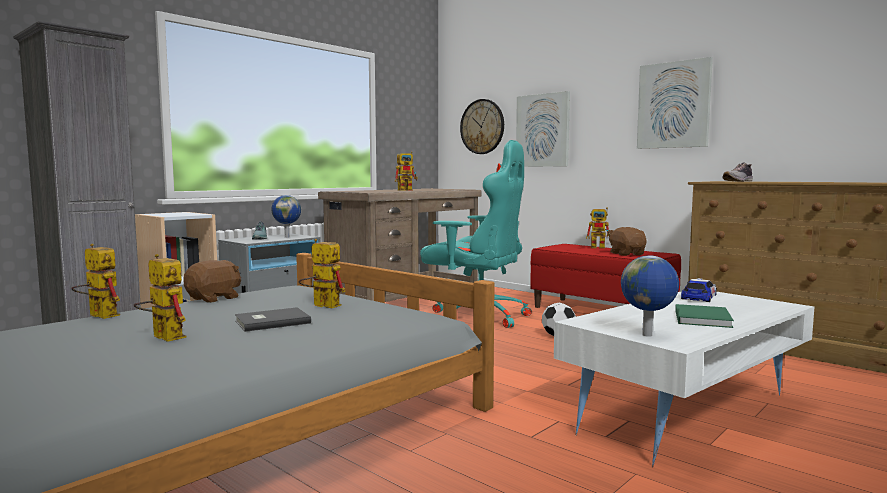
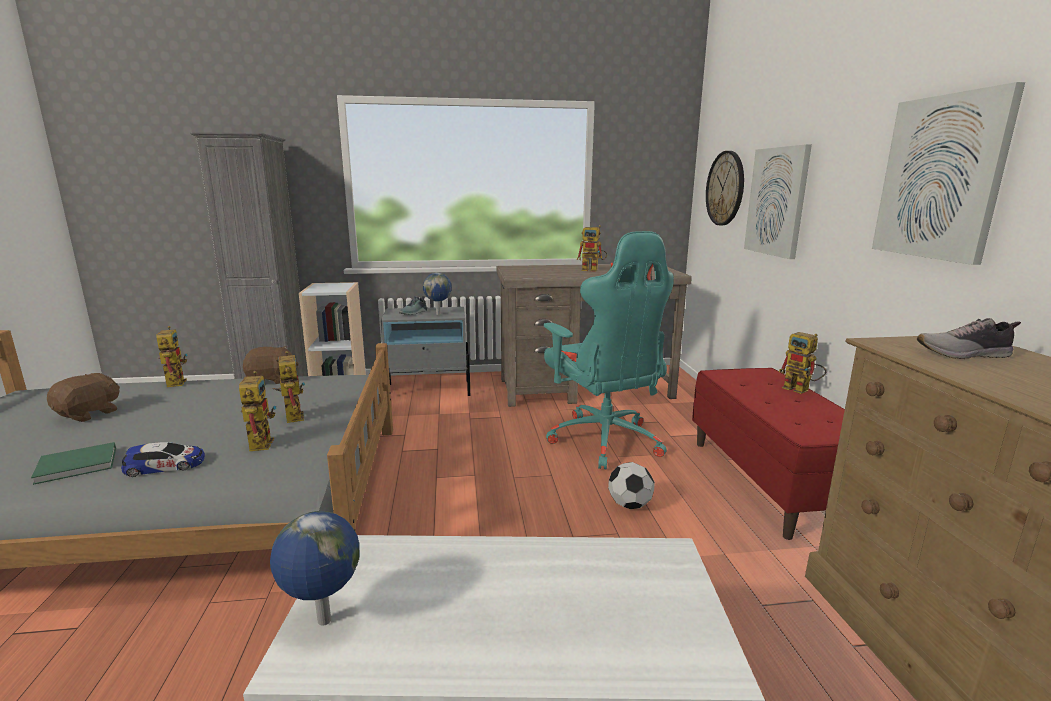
camera: 40 degrees right, 10 degrees up
toy robot [134,254,186,342] -> toy robot moved to [239,371,276,451]
grey book [235,307,311,332] -> none
brown plush toy [608,227,647,256] -> brown plush toy moved to [47,373,120,422]
green book [675,304,734,328] -> green book moved to [31,442,116,485]
toy car [681,278,717,302] -> toy car moved to [121,442,205,477]

